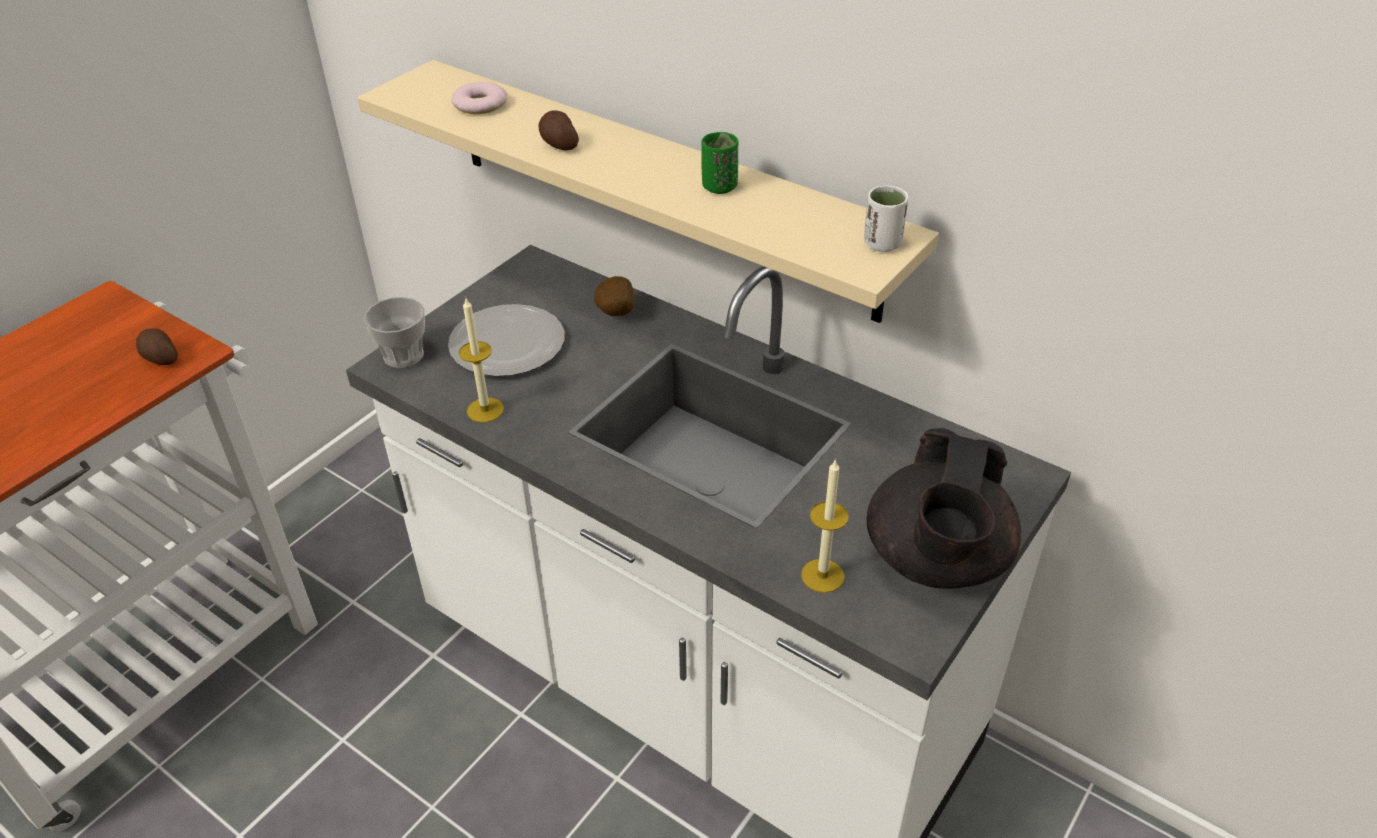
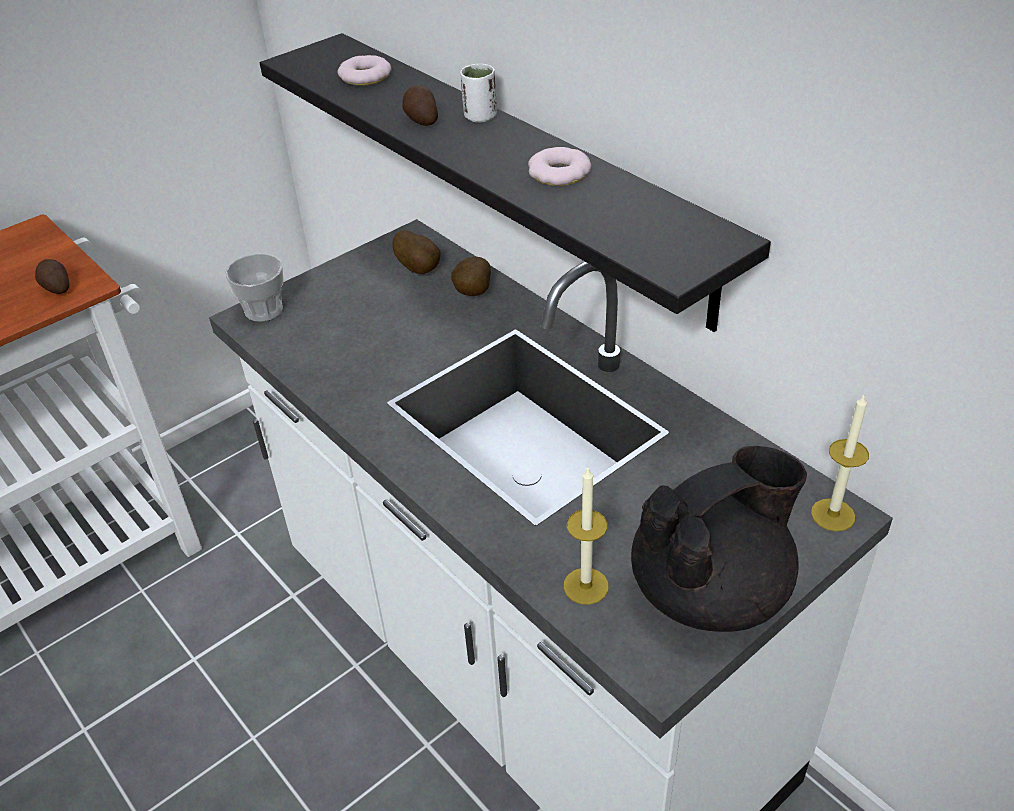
camera: 15 degrees right, 0 degrees up
beige shelf [357,60,939,323] -> black shelf [260,33,771,332]
plate [448,304,565,376] -> none
candle [459,298,504,423] -> candle moved to [811,395,869,531]
green cup [701,132,738,194] -> donut [528,147,591,186]
white cup [864,185,908,252] -> white cup moved to [460,64,497,123]
black teapot [866,428,1021,589] -> black teapot turned 150 degrees counterclockwise [631,446,807,632]
none -> potato [393,230,441,274]

